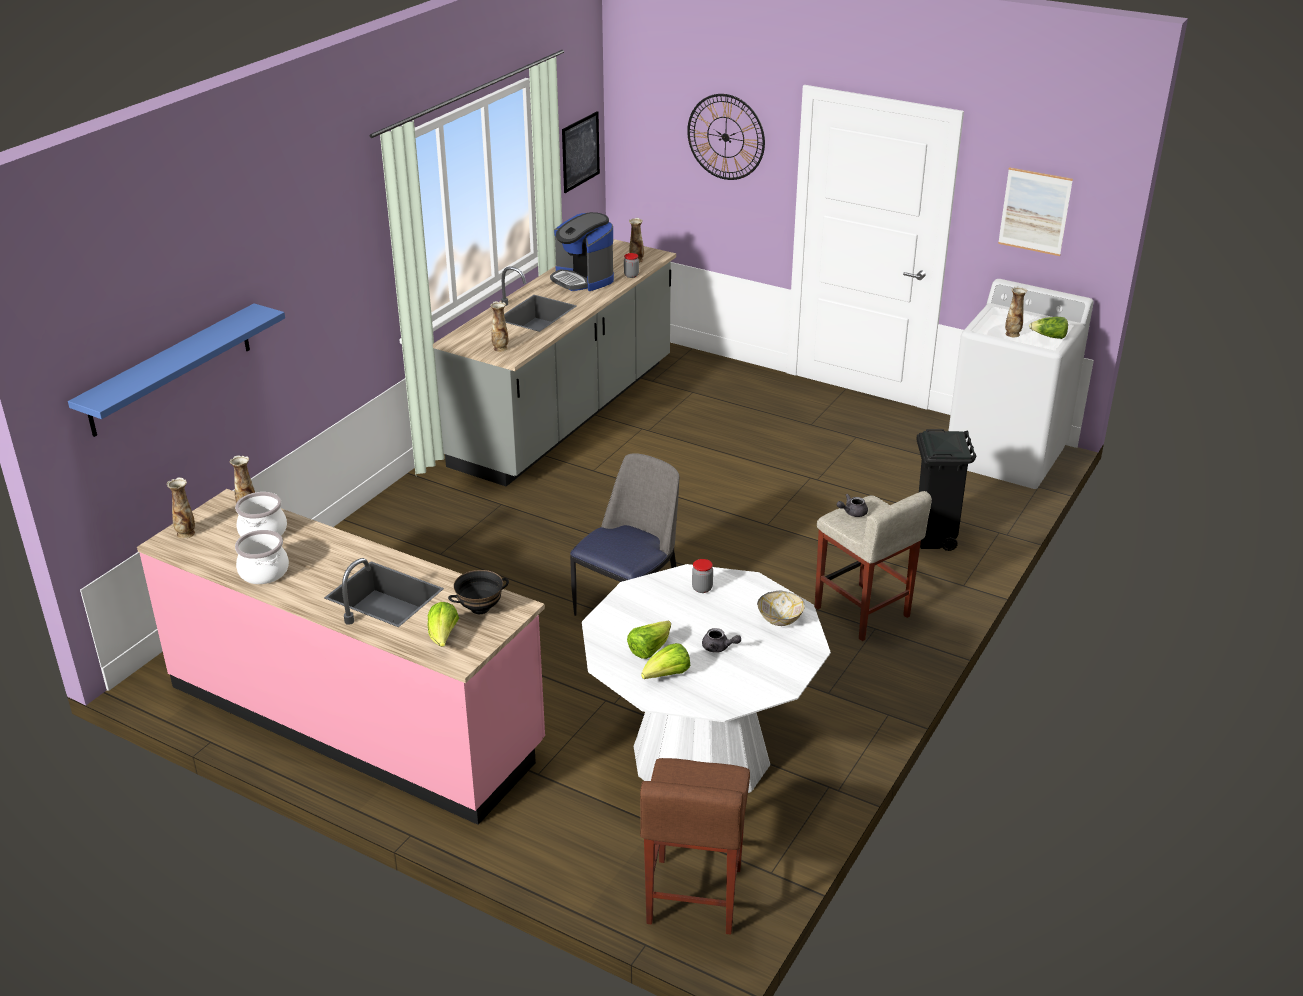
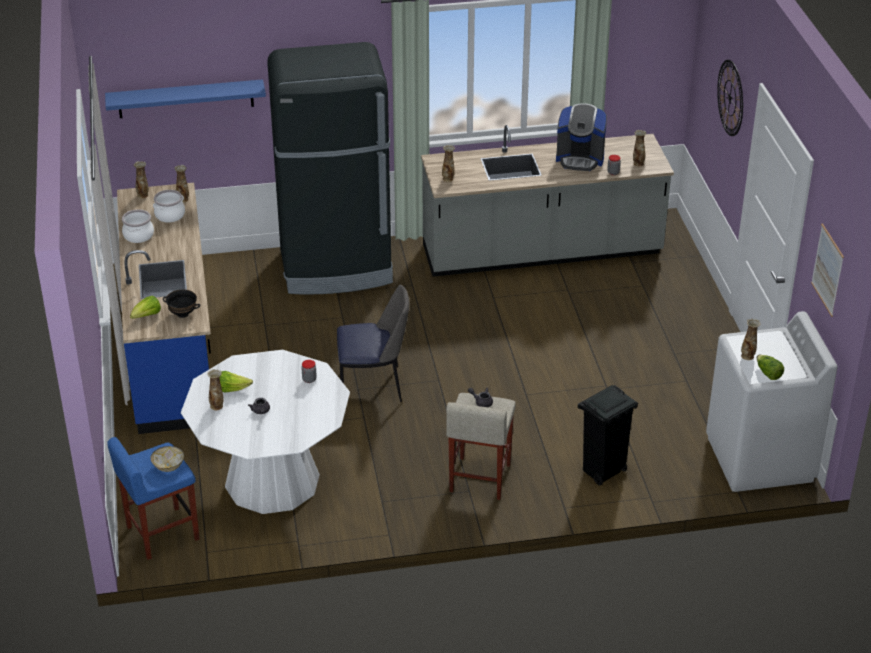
camera: 50 degrees right, 5 degrees up
pink counter [137,489,545,825] -> blue counter [117,183,211,434]
coffee machine [550,212,614,291] -> coffee machine turned 90 degrees counterclockwise [556,103,607,171]
picture [562,111,600,193] -> none
brown stool [640,758,750,935] -> blue stool [107,437,200,560]
lettuce [641,643,690,679] -> vase [207,369,224,410]
bowl [757,591,805,626] -> bowl moved to [150,446,184,472]
none -> black fridge [267,42,393,294]

